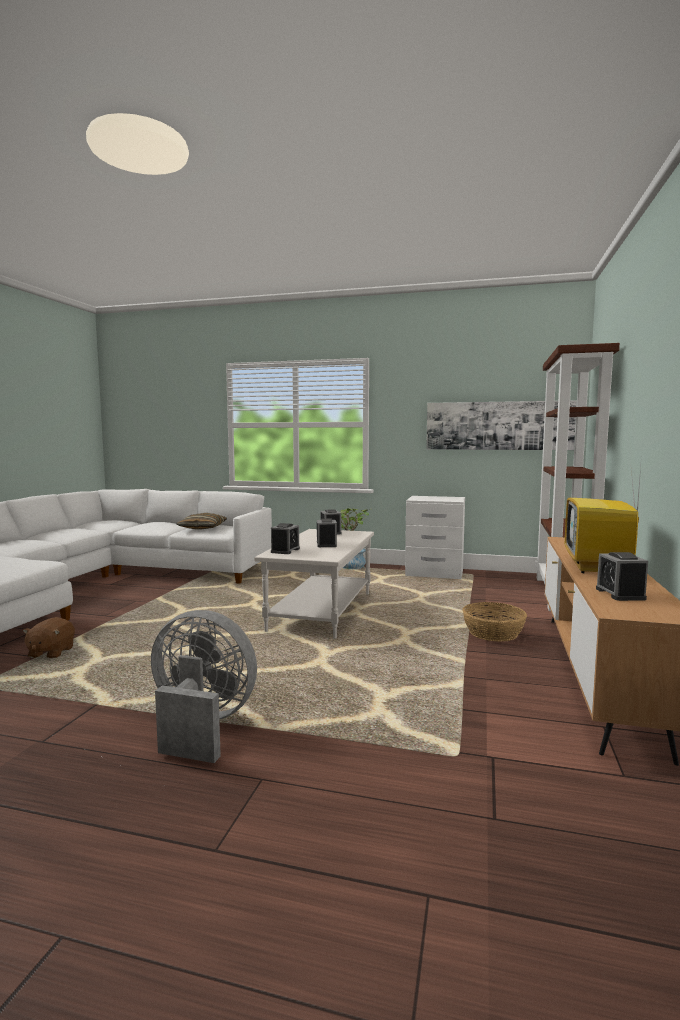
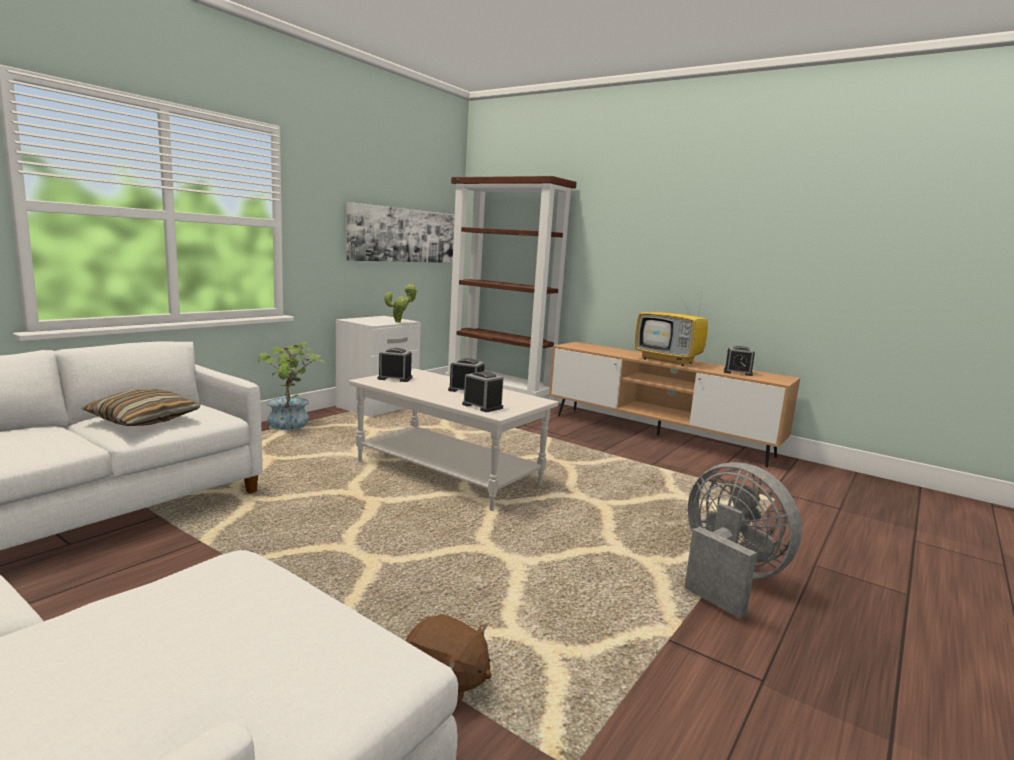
camera: 70 degrees left, 5 degrees up
grey fan [151,610,257,763] -> grey fan turned 105 degrees clockwise [685,462,802,619]
basket [462,602,527,642] -> none
none -> potted plant [384,284,418,323]

